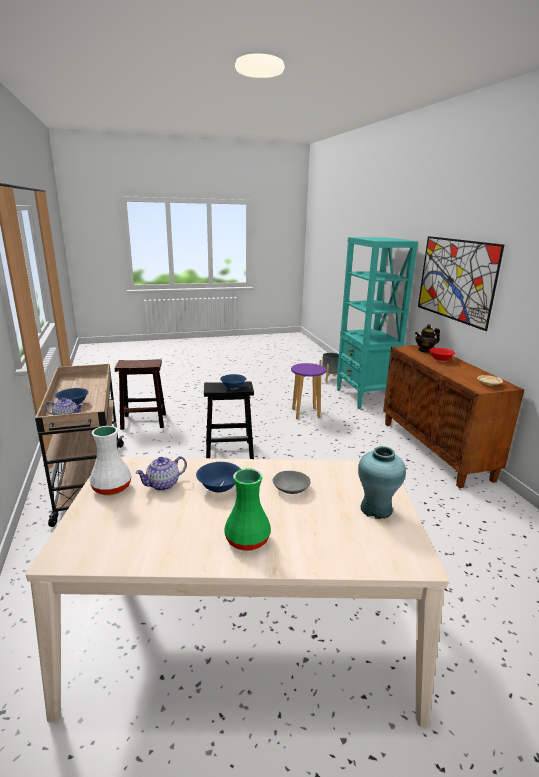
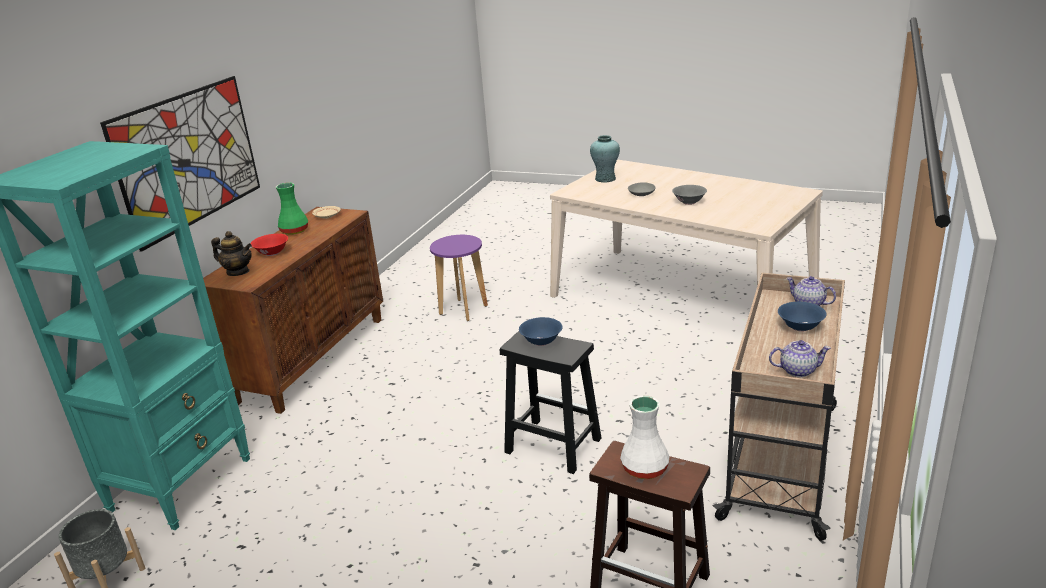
camera: 140 degrees left, 5 degrees up
white vase [90,426,132,495] -> white vase moved to [620,396,669,479]
teapot [135,456,187,491] -> teapot moved to [769,340,831,377]
blue bowl [196,462,241,493] -> grey bowl [672,185,707,205]
green vase [225,468,271,551] -> green vase moved to [276,183,308,235]
purple stool [291,363,326,419] -> purple stool moved to [430,235,488,321]

